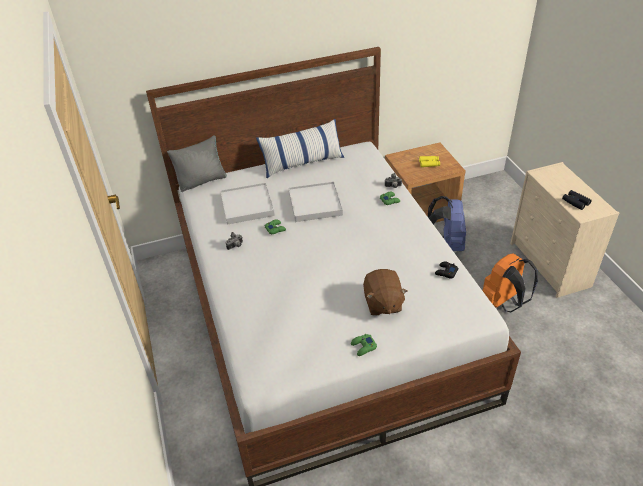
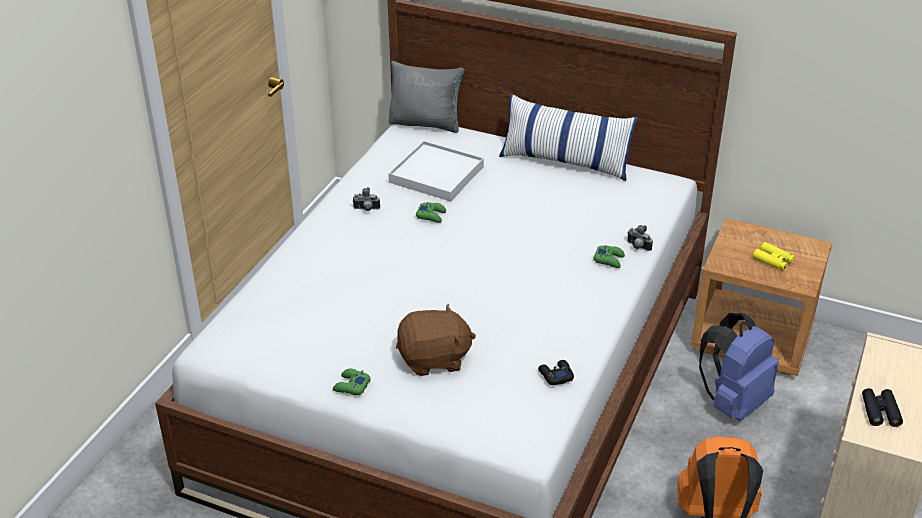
camera: 40 degrees right, 5 degrees down
white tray [289,181,343,222] -> none
brown plush toy [363,269,407,316] -> brown plush toy turned 135 degrees counterclockwise [396,303,476,376]

